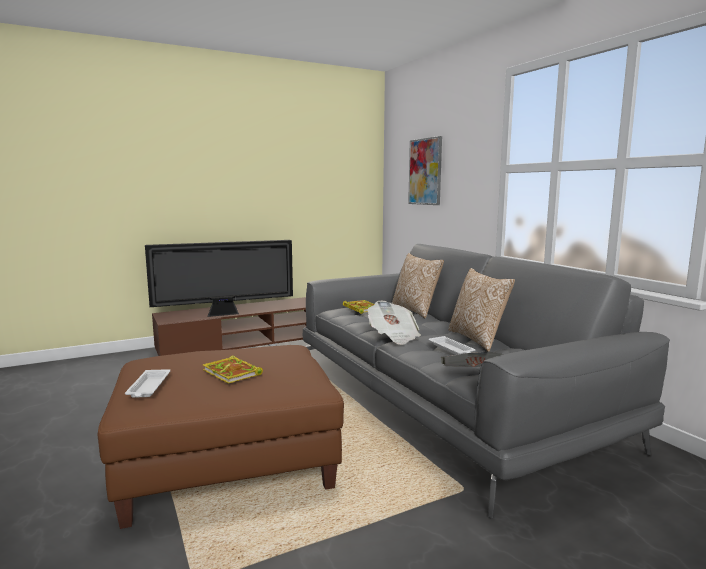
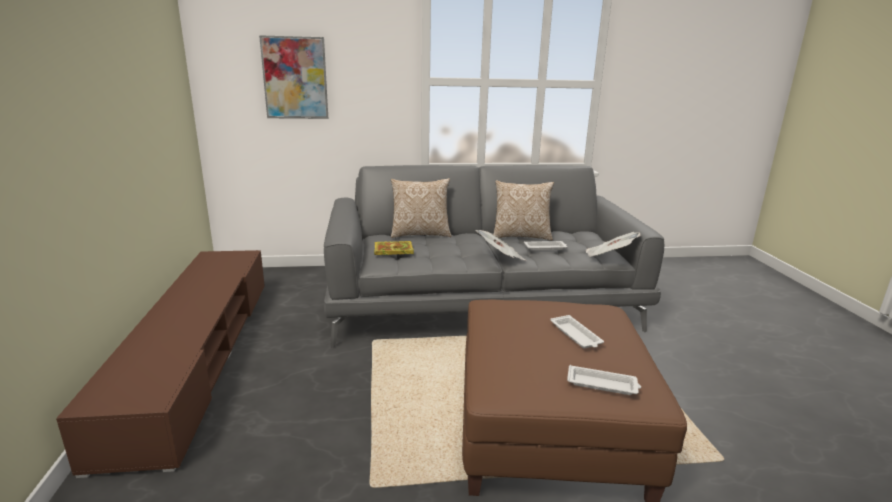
camera: 70 degrees left, 10 degrees up
television [145,240,293,317] -> none
book [203,355,263,384] -> white tray [550,315,604,348]

